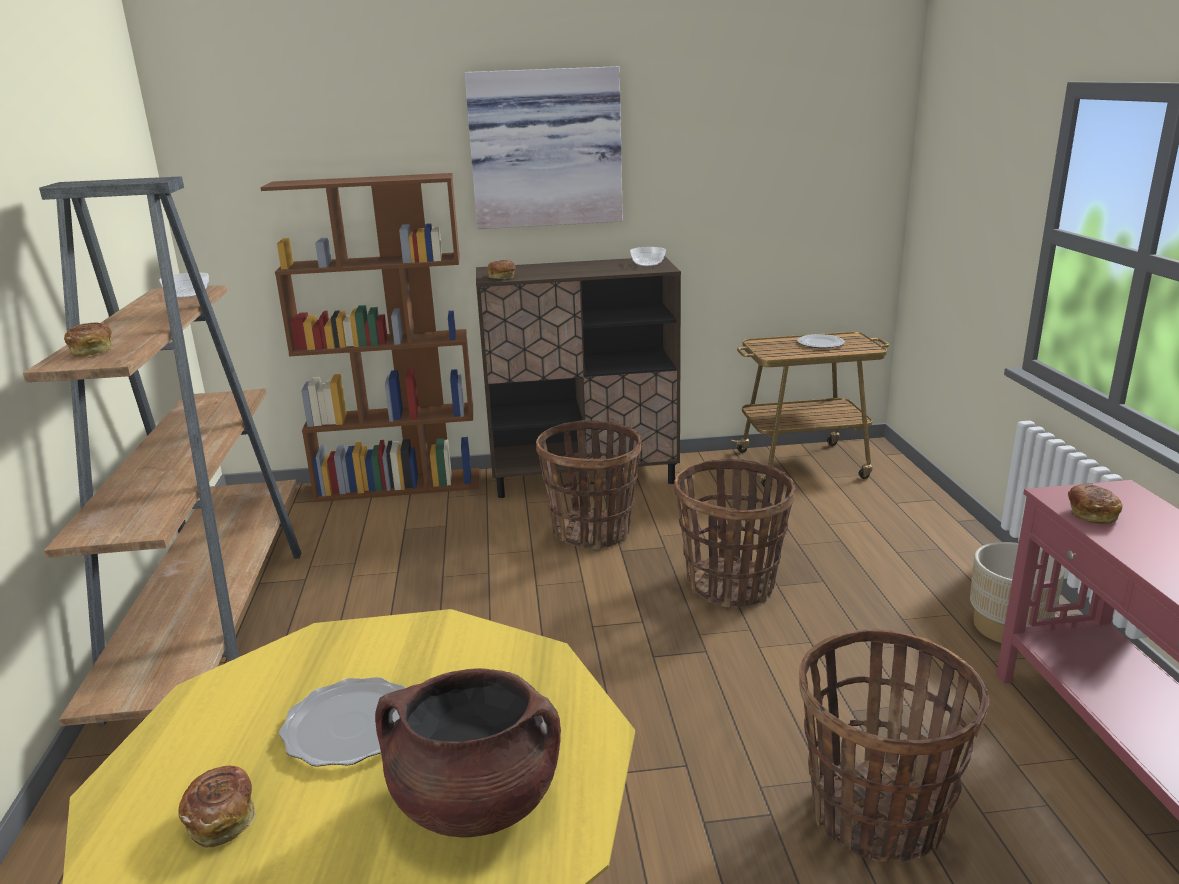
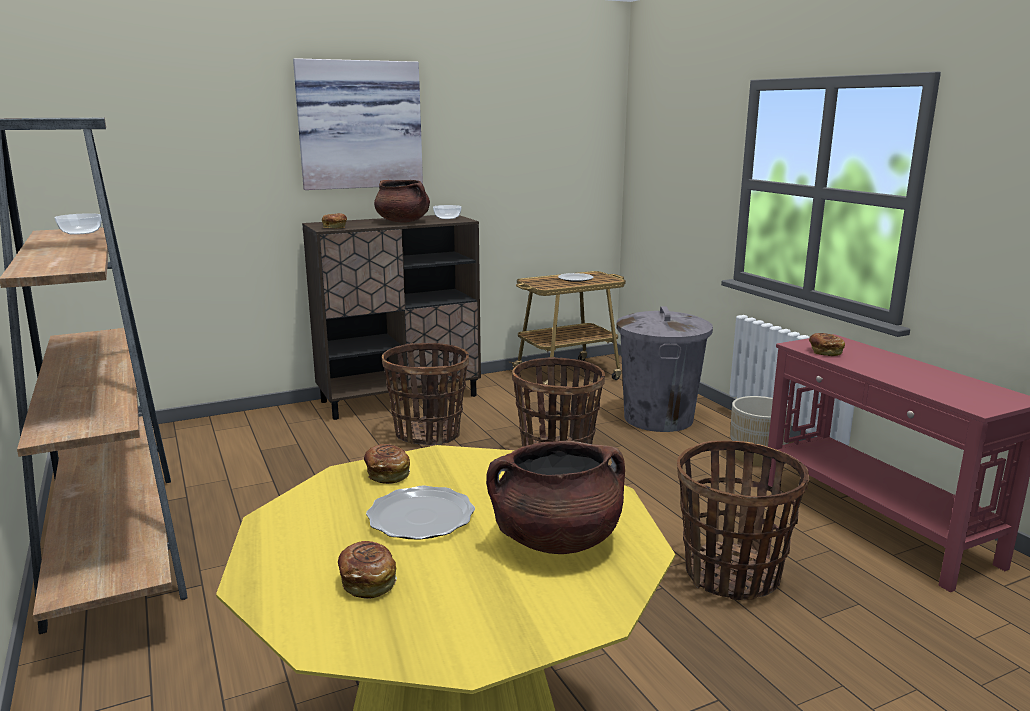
camera: 20 degrees left, 5 degrees down
bread [64,322,114,357] -> bread moved to [364,444,410,484]
brown bookcase [260,173,479,502] -> none
none -> brown cooking pot [374,180,430,222]
none -> grey trash can [616,306,713,432]

